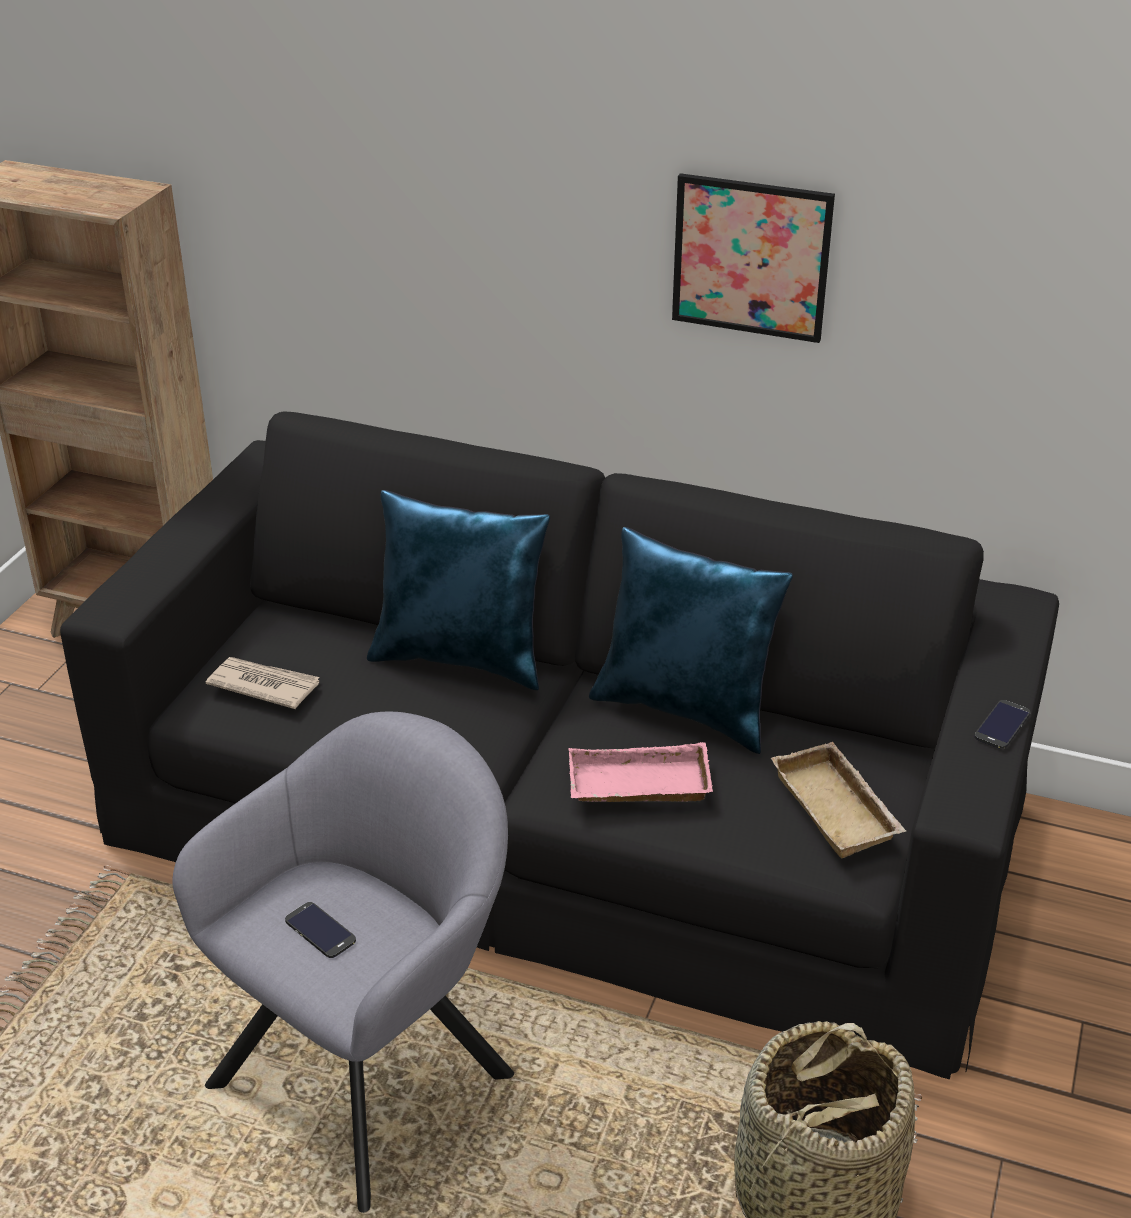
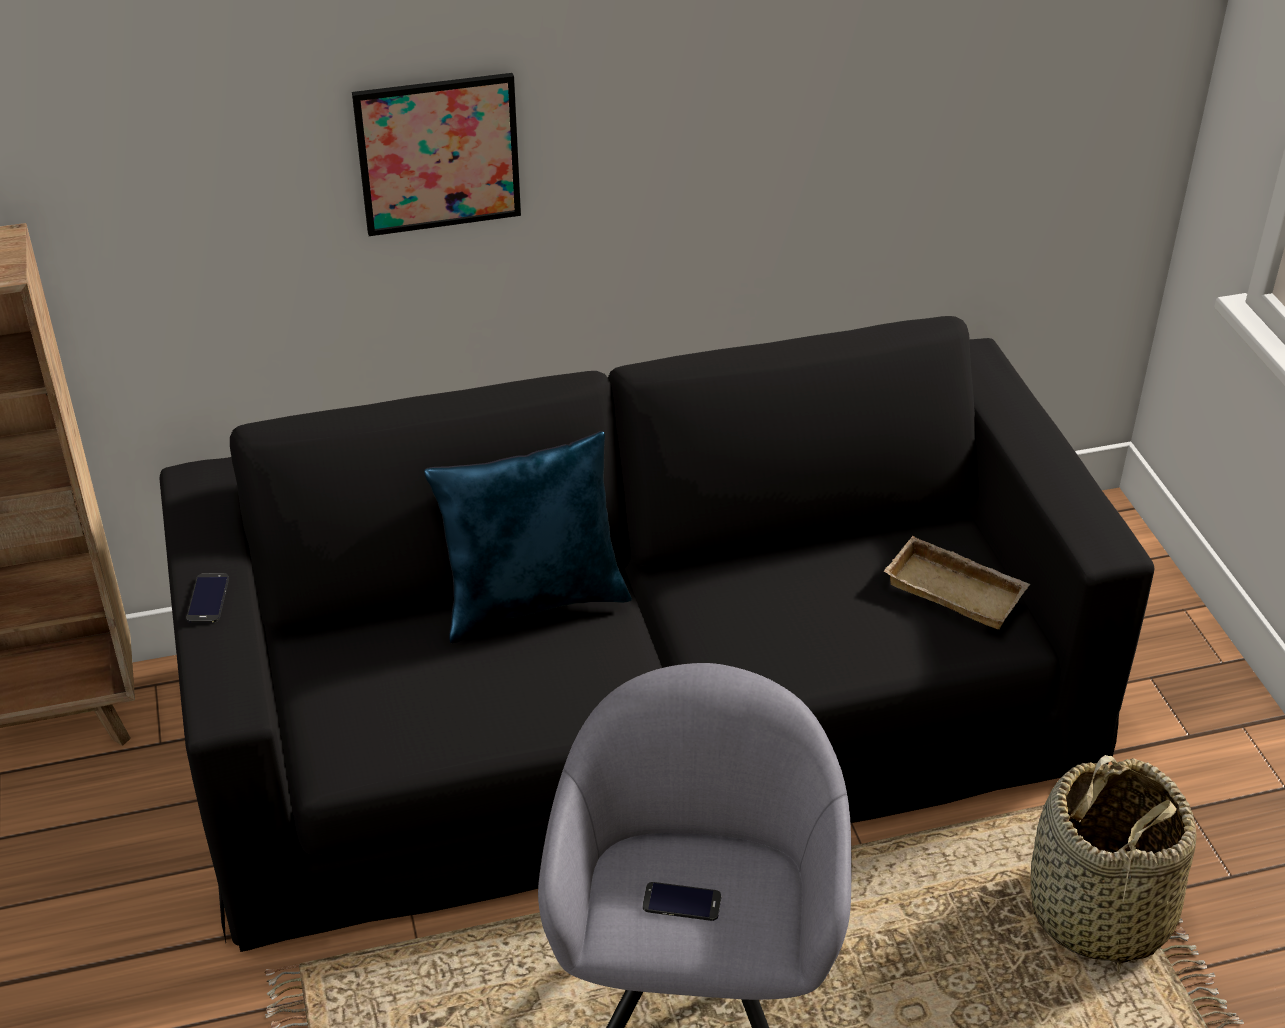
camera: 35 degrees left, 5 degrees up
newspaper [206,657,320,709] -> none
pink tray [568,742,713,802] -> none
blue pillow [589,527,793,754] -> none
picture [672,173,835,343] -> picture moved to [352,73,521,236]
phone [975,700,1030,749] -> phone moved to [187,573,229,623]

